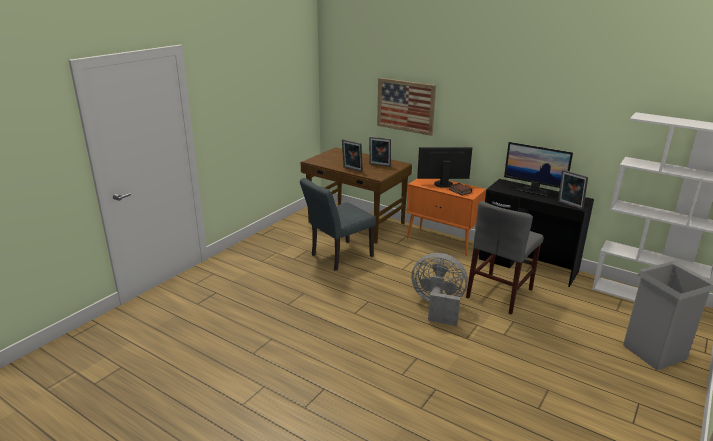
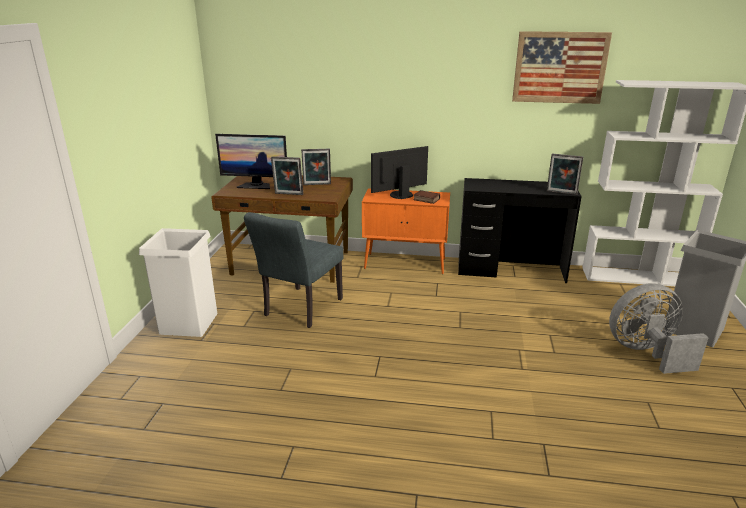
camera: 25 degrees left, 0 degrees up
picture [377,78,436,136] -> picture moved to [512,31,612,104]
grey fan [411,253,468,326] -> grey fan moved to [609,283,709,374]
grey chair [466,201,544,315] -> none
monitor [504,142,573,197] -> monitor moved to [215,134,287,189]
none -> white trash can [139,228,217,337]

